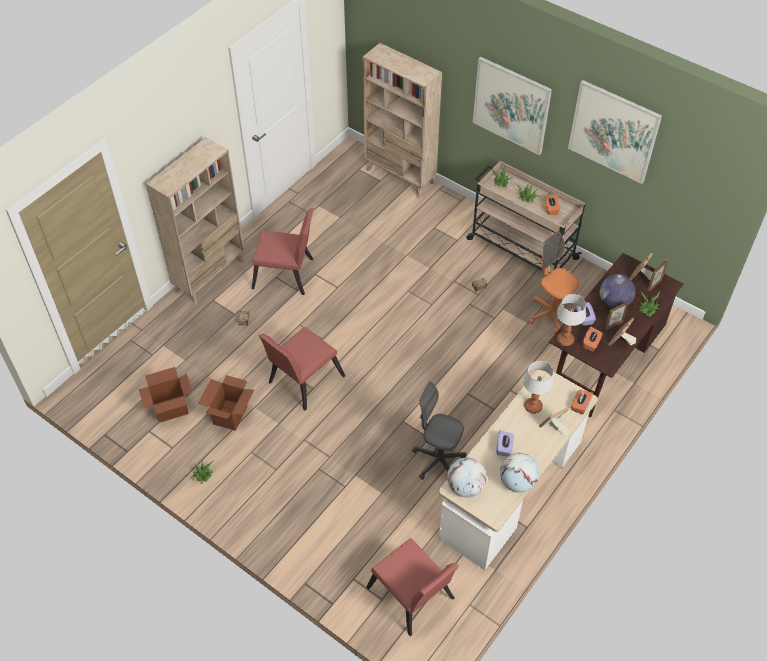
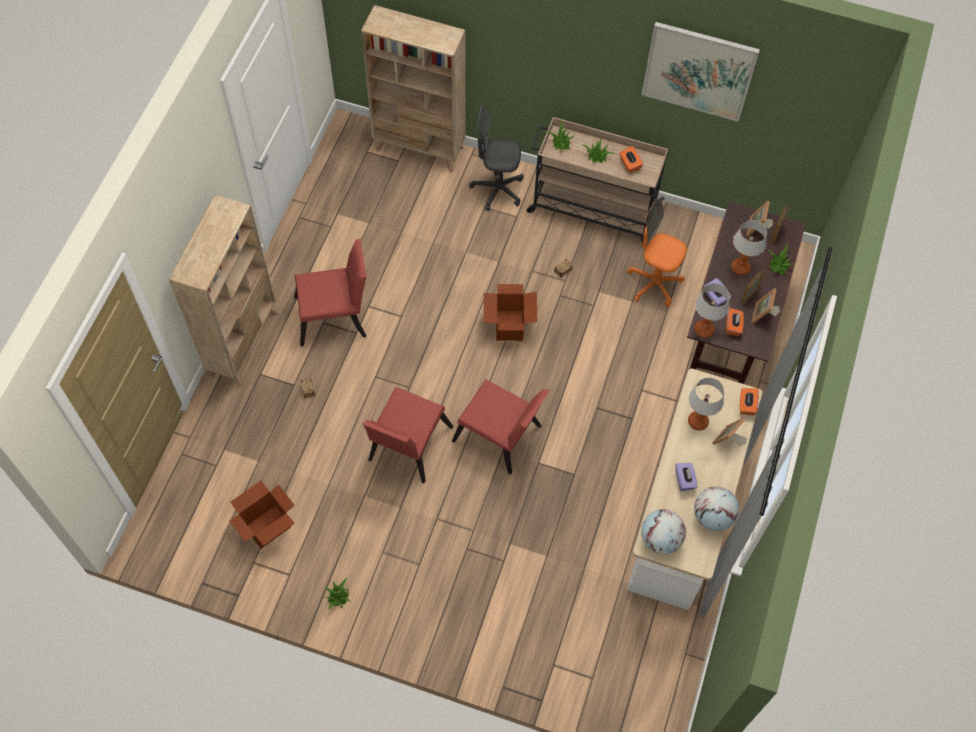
camera: 20 degrees left, 10 degrees up
cardboard box [198,375,254,431] -> cardboard box moved to [484,284,537,341]
red chair [366,538,459,636] -> red chair moved to [452,379,550,474]
grey office chair [412,382,466,480] -> grey office chair moved to [469,105,524,211]
picture [473,57,552,155] -> none
globe [600,274,635,309] -> table lamp [731,220,767,275]

